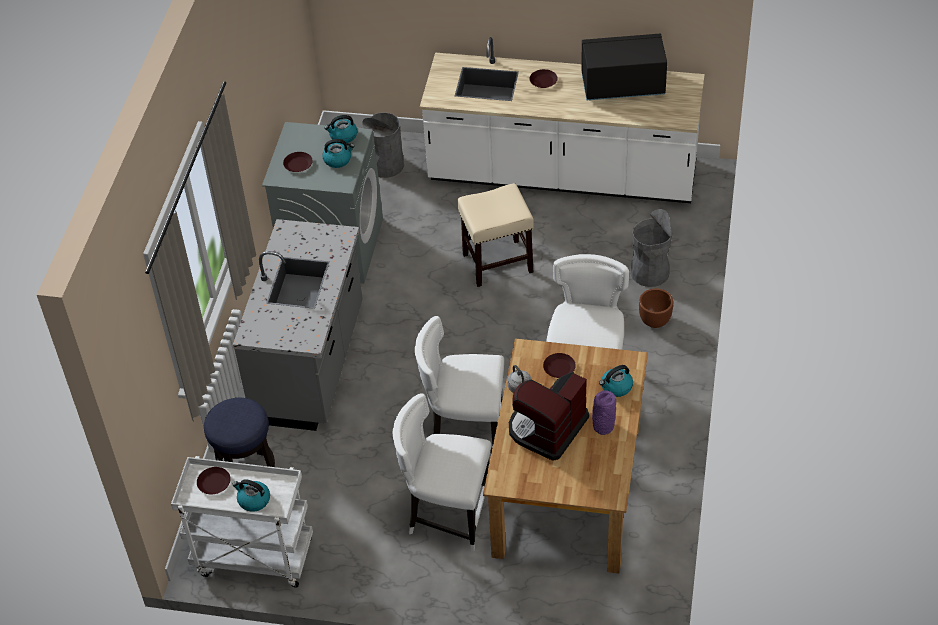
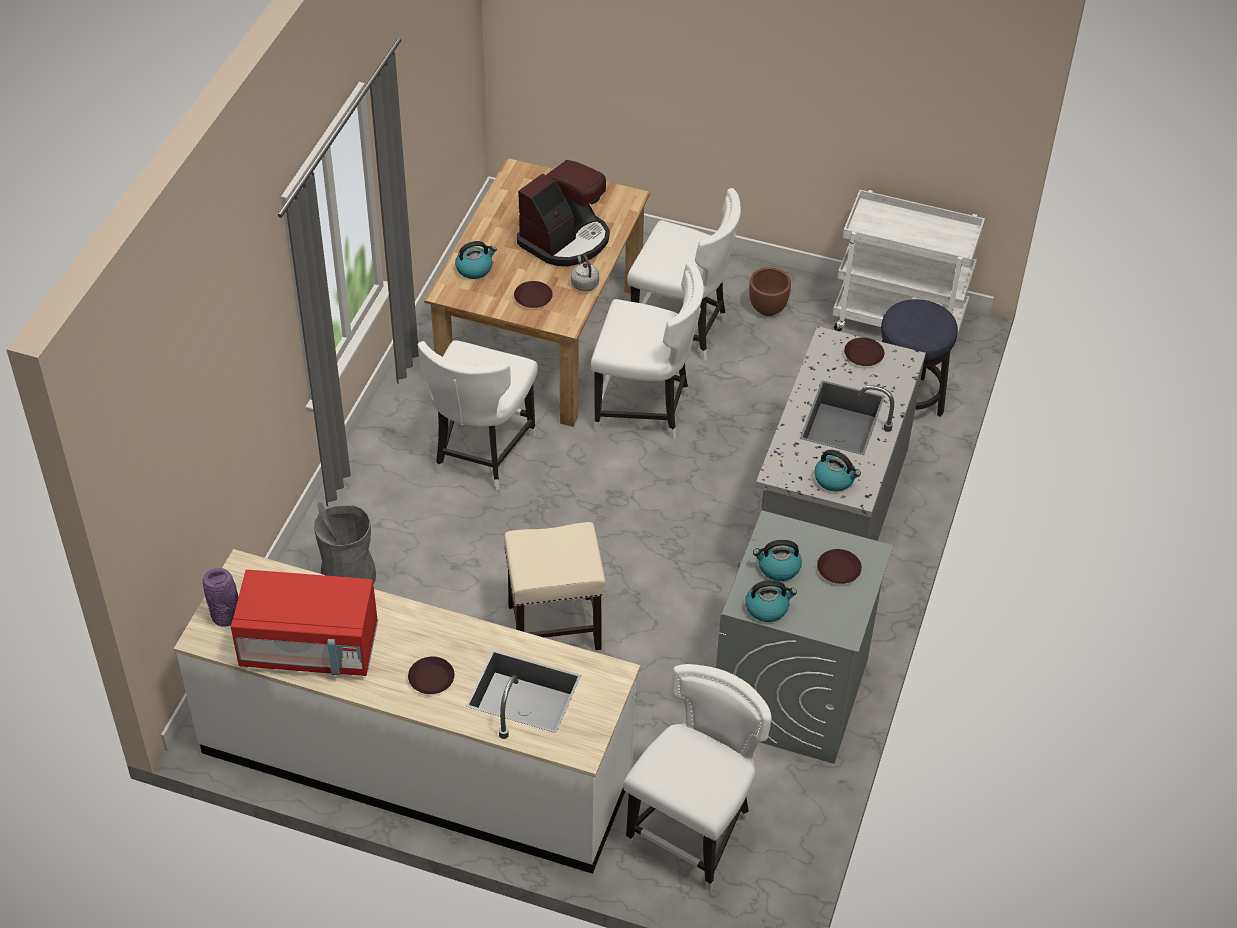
camera: 175 degrees left, 0 degrees up
brown plate [197,467,231,494] -> brown plate moved to [844,337,884,366]
kettle [232,479,270,512] -> kettle moved to [814,450,861,492]
grey trash can [362,112,404,178] -> white chair [623,664,771,892]
black microwave [581,33,667,101] -> red microwave [231,570,378,676]
purple vase [592,390,616,435] -> purple vase moved to [203,568,239,626]
brown planter [639,288,673,328] -> brown planter moved to [749,267,791,316]

